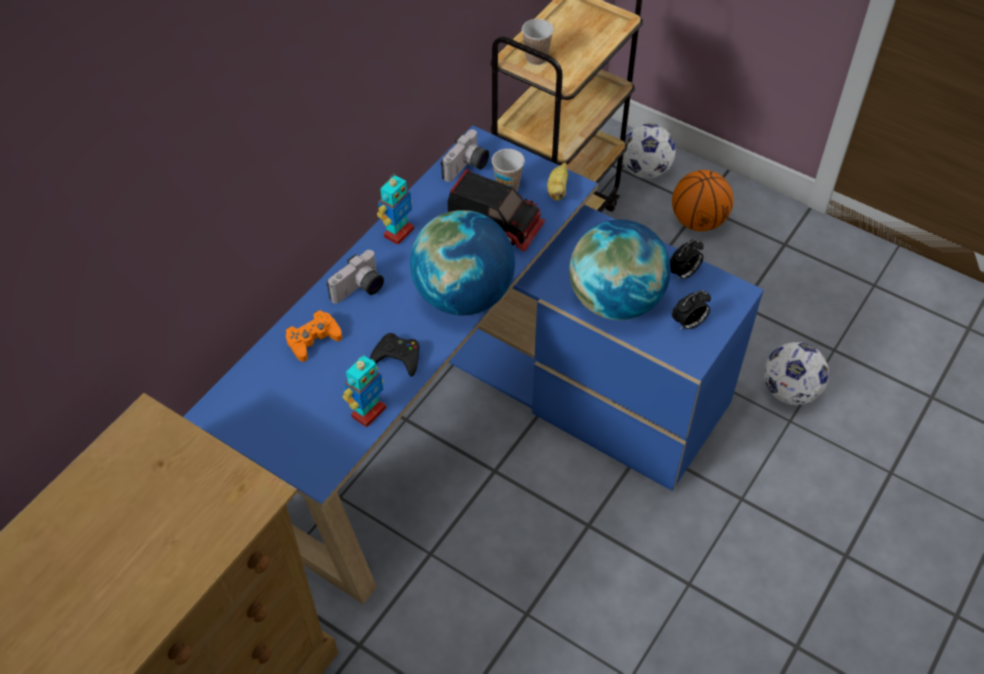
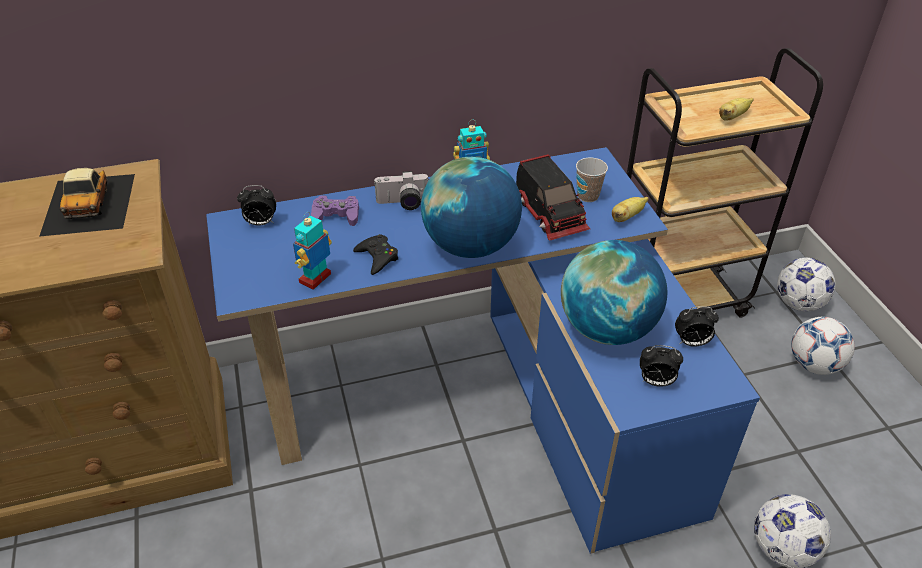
camera: 40 degrees right, 10 degrees down
orange game controller [286,310,342,362] -> purple game controller [311,195,359,226]
toy robot [342,355,386,427] -> toy robot turned 135 degrees clockwise [293,212,332,290]
camera [441,129,489,182] -> none
cup [522,19,554,65] -> none
basketball [672,170,734,231] -> football [791,317,855,375]
none -> toy car [39,168,135,237]
none -> alarm clock [237,185,276,226]
none -> banana [719,98,754,121]

